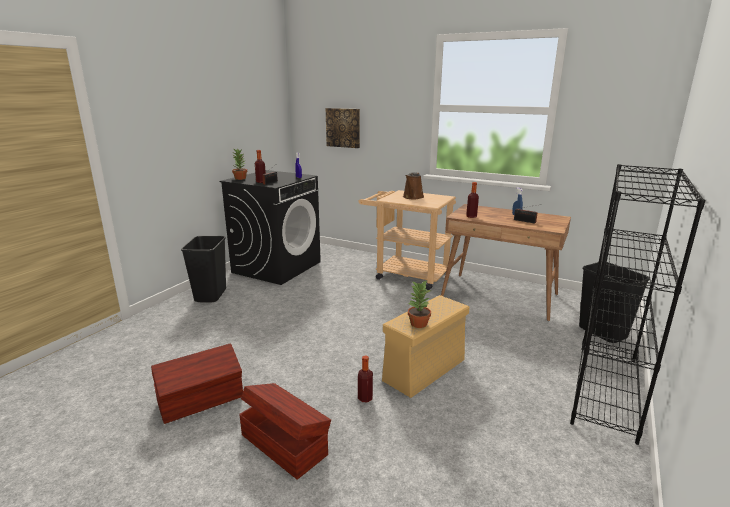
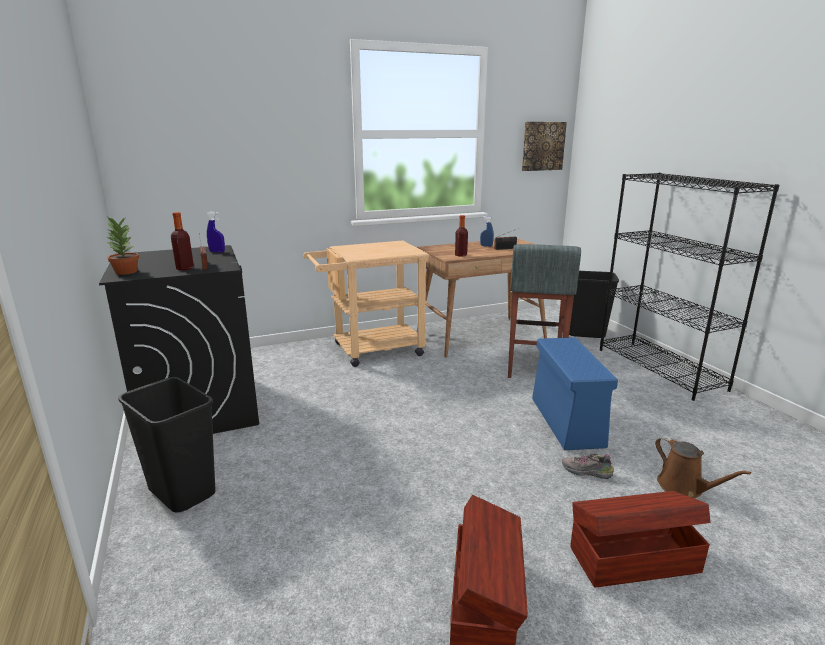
camera: 50 degrees left, 0 degrees up
picture [326,108,360,148] -> picture moved to [522,122,567,171]
bottle [358,355,373,403] -> shoe [562,454,614,479]
beige storage box [382,295,470,398] -> blue storage box [532,337,618,450]
brown watering can [403,172,424,199] -> brown watering can moved to [655,436,751,498]
potted plant [408,281,431,328] -> none
none -> grey stool [508,244,581,378]

